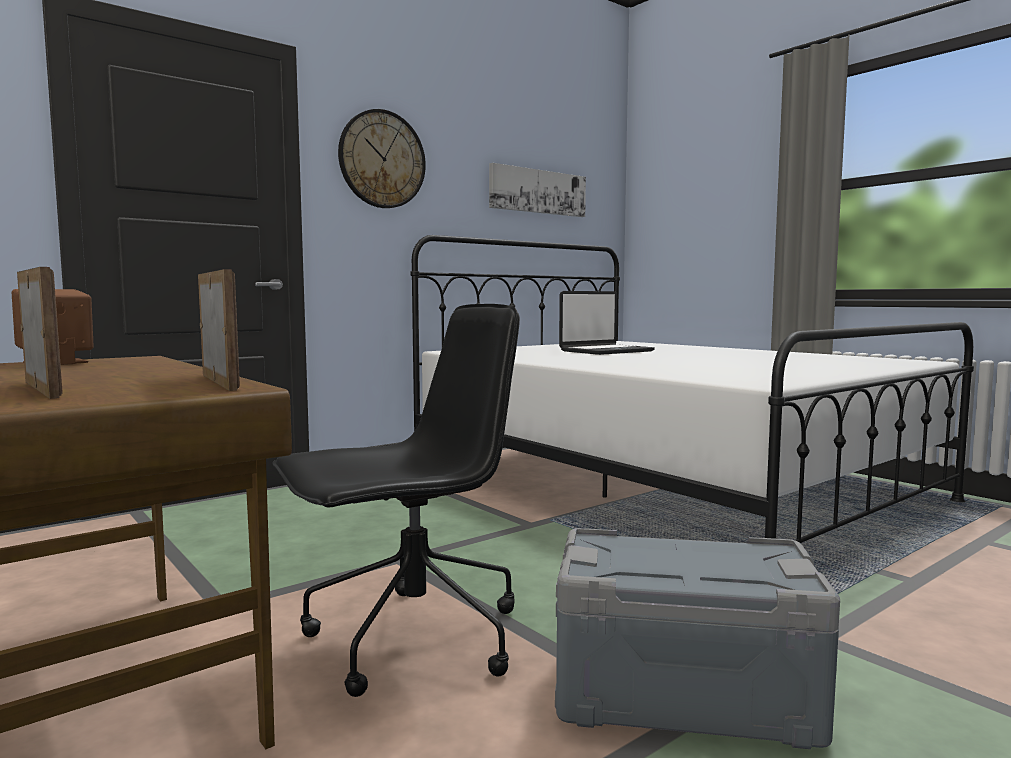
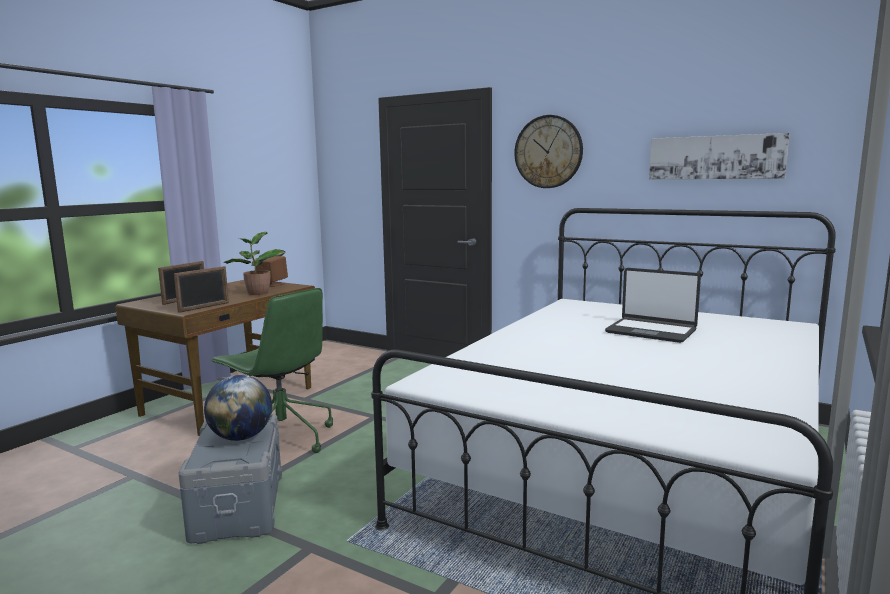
camera: 70 degrees right, 5 degrees up
black office chair [272,304,520,697] -> green office chair [210,288,333,453]
none -> globe [204,375,272,441]
none -> potted plant [223,232,286,295]

